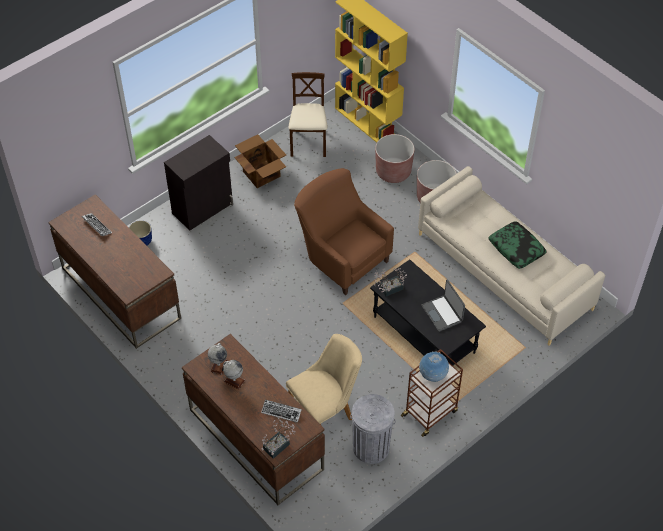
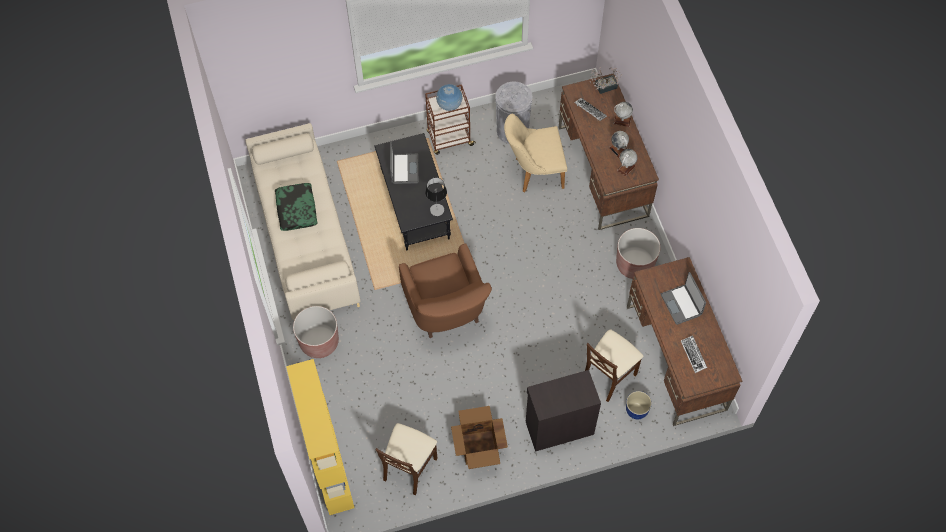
camera: 155 degrees left, 10 degrees up
potted plant [374,268,407,297] -> table lamp [425,178,447,216]
brown planter [375,134,415,183] -> brown planter moved to [616,228,660,279]
none -> beige chair [585,329,644,402]
none -> globe [614,102,633,127]
none -> laptop [661,272,706,325]

